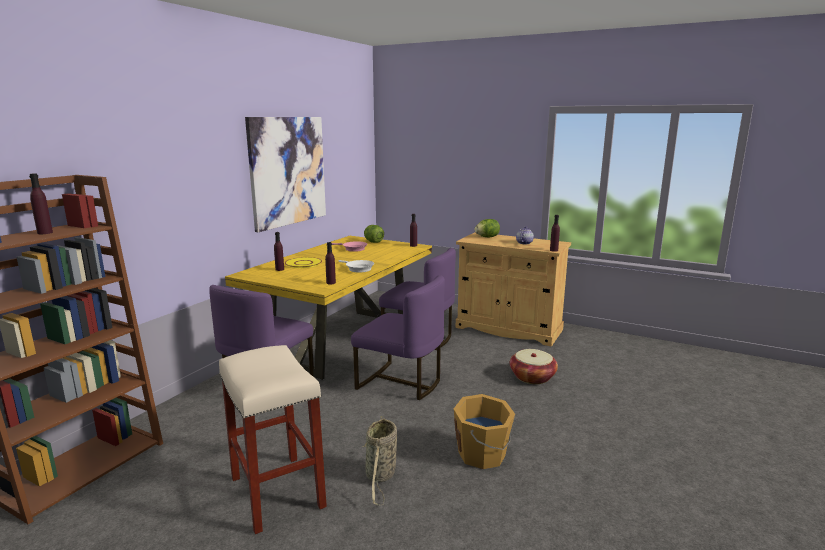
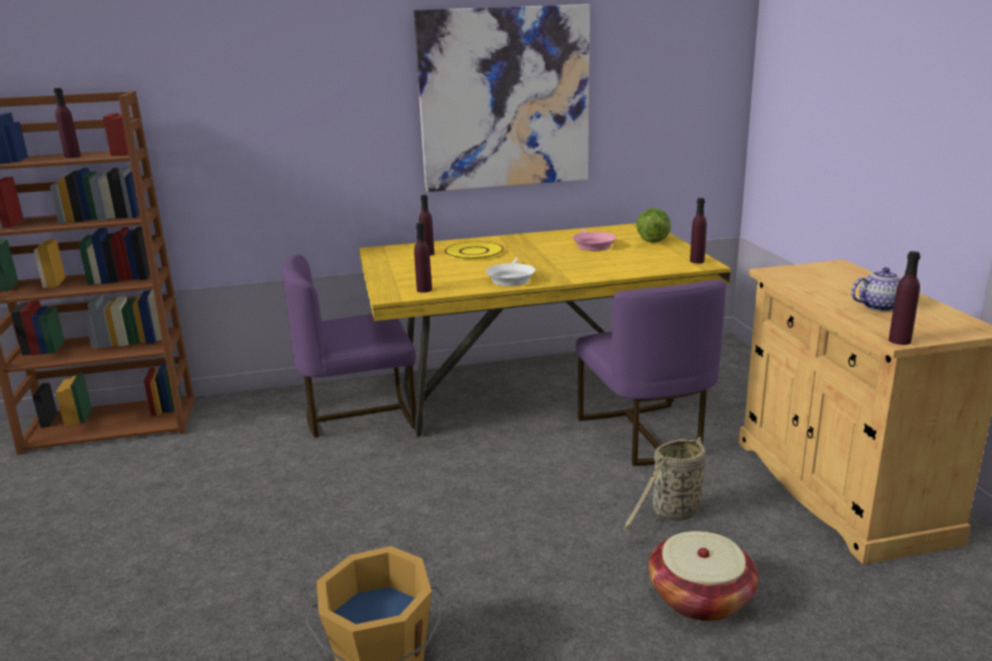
camera: 50 degrees right, 5 degrees up
beige stool [219,345,327,534] -> none
purple chair [351,275,445,400] -> none
basket [363,416,397,505] -> basket moved to [623,437,712,538]
lettuce [474,219,500,237] -> none

